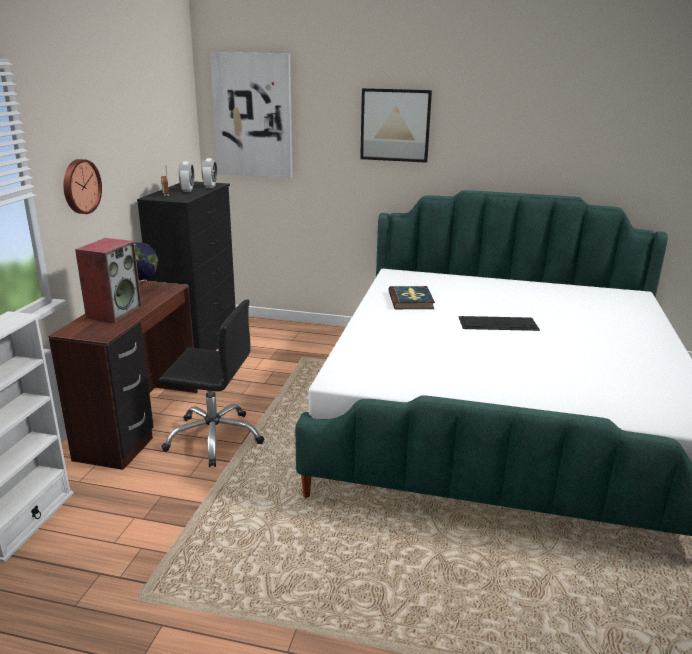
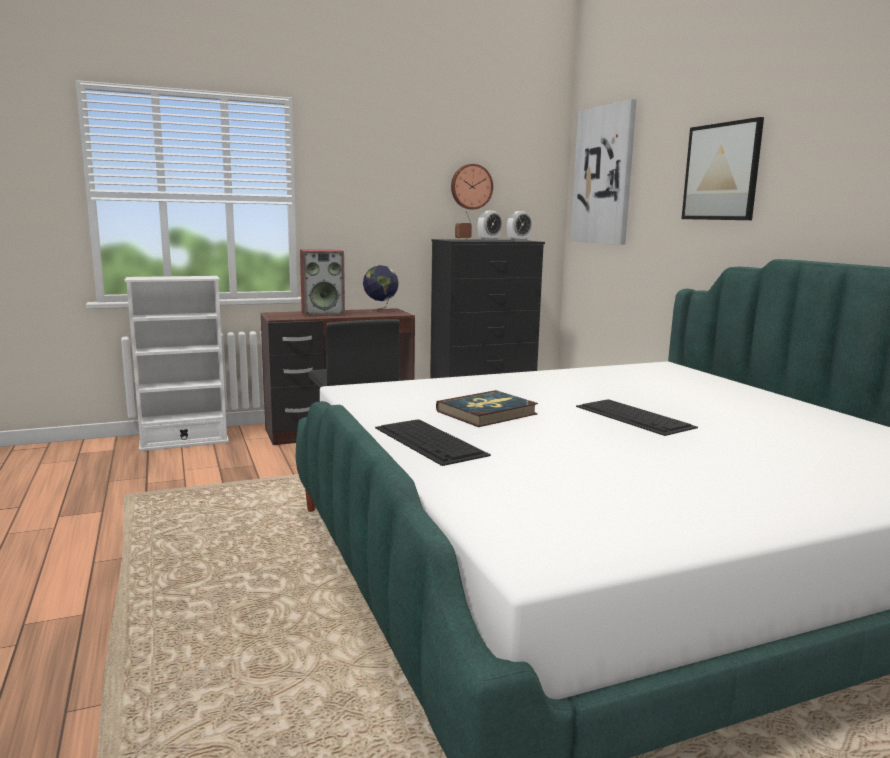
camera: 55 degrees right, 10 degrees down
wall clock [63,159,102,214] -> wall clock moved to [451,164,493,209]
book [388,286,435,309] -> book moved to [436,390,538,427]
none -> keyboard [375,419,491,466]

